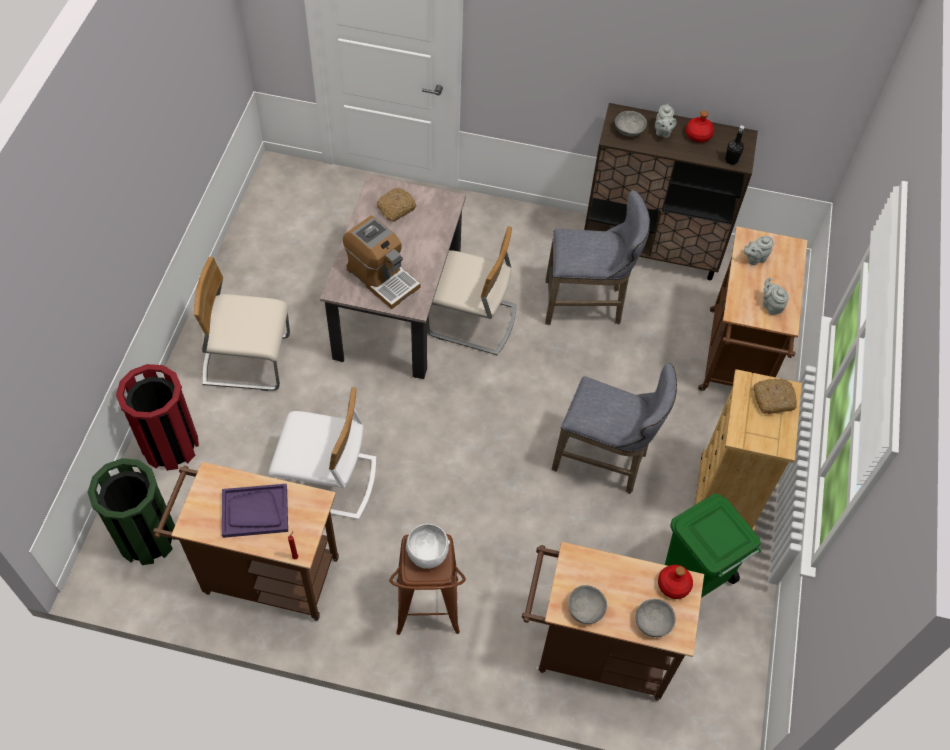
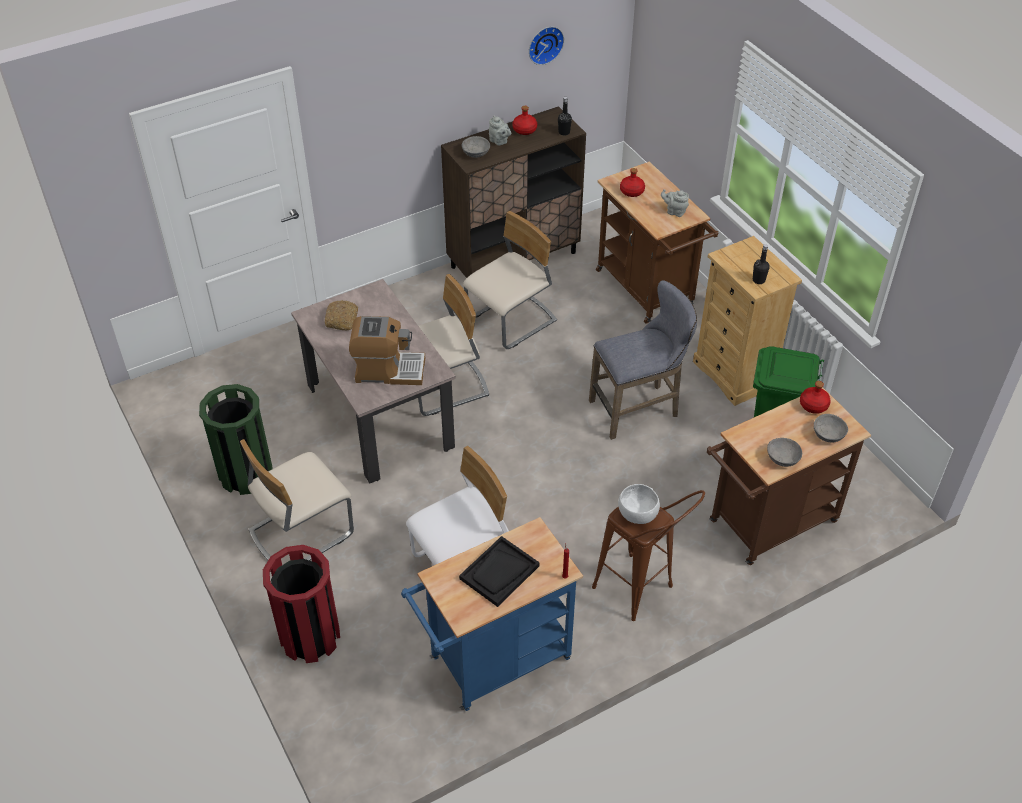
camera: 40 degrees left, 10 degrees down
green trash can [87,458,175,565] -> green trash can moved to [199,384,273,495]
brown cart [153,462,339,621] -> blue cart [401,517,583,711]
purple tray [222,484,288,538] -> black tray [459,536,540,607]
grey stool [545,190,650,325] -> beige chair [463,211,557,349]
grey teapot [744,236,774,265] -> red bottle [620,168,645,197]
bread [754,378,797,414] -> none
none -> wall clock [529,27,564,65]
none -> black bottle [753,244,770,284]

